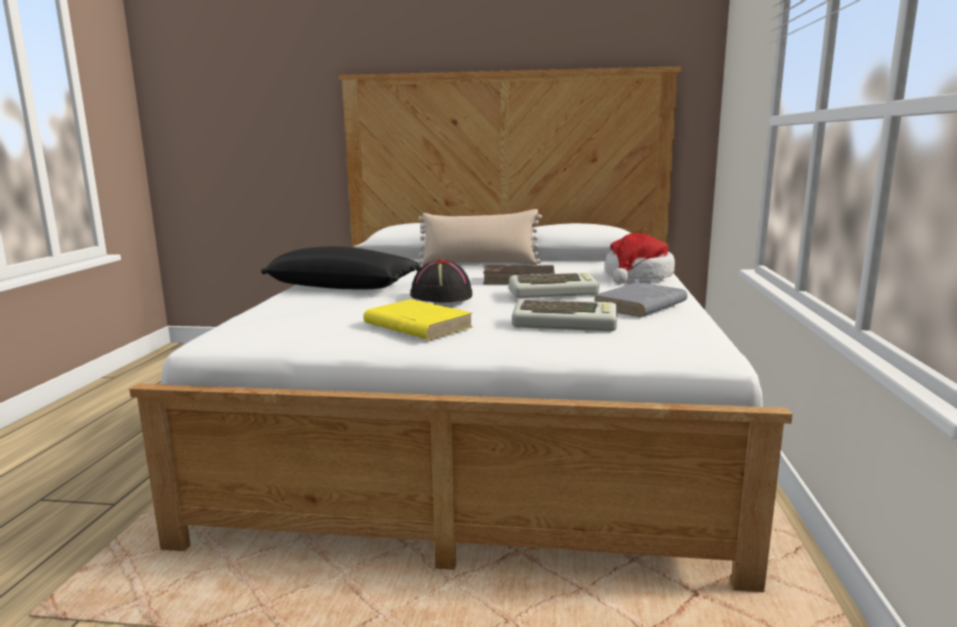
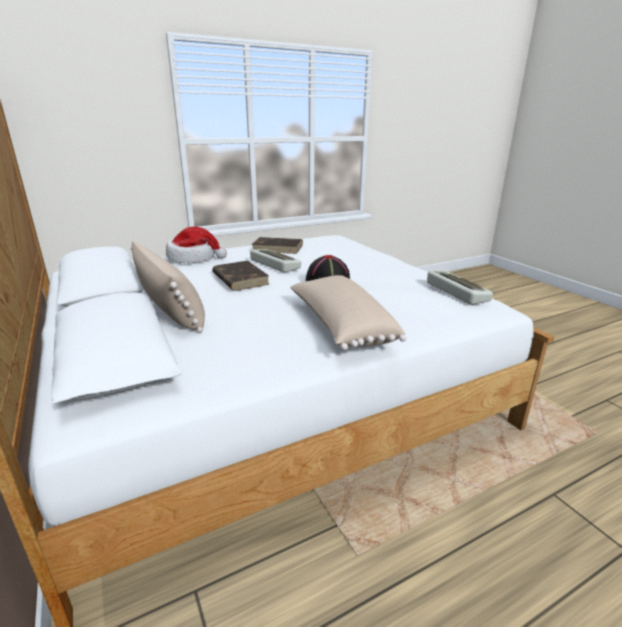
camera: 125 degrees left, 10 degrees up
black pillow [261,246,421,289] -> beige pillow [290,275,406,350]
yellow book [363,299,473,340] -> none
keyboard [512,299,617,331] -> keyboard moved to [427,271,493,305]
grey book [593,282,688,317] -> brown book [252,237,303,254]

